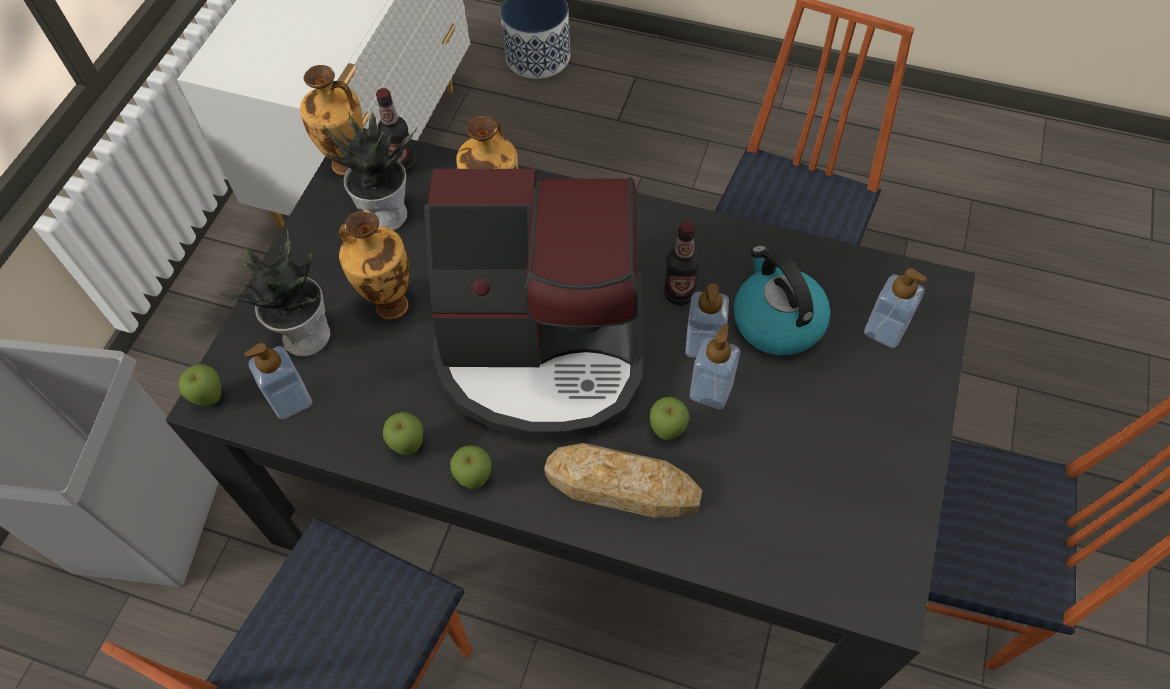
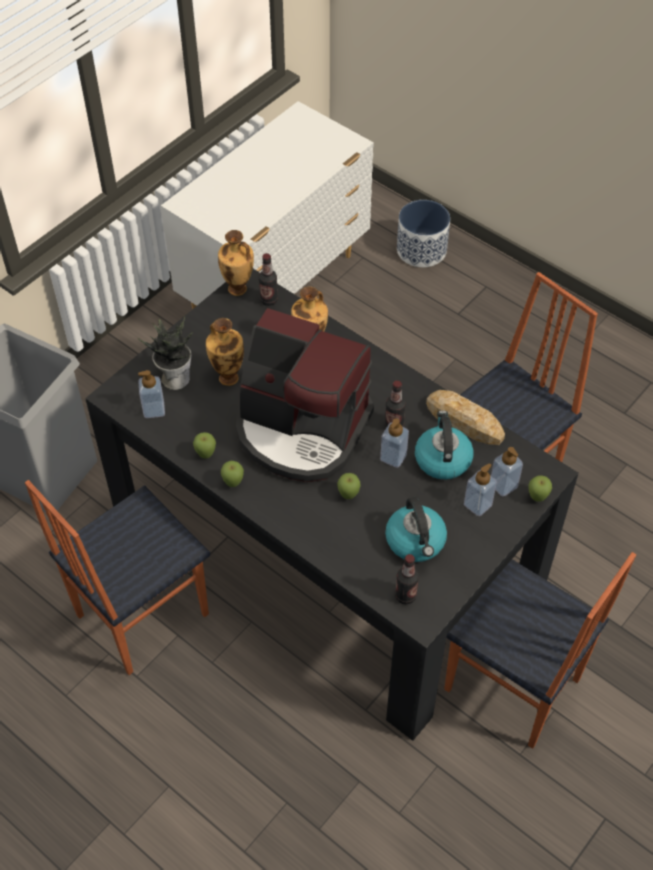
camera: 20 degrees right, 5 degrees down
apple [179,364,221,406] -> apple moved to [529,475,552,502]
potted plant [323,112,417,230] -> none
bread [544,443,702,518] -> bread moved to [426,390,505,445]
soap dispenser [690,325,740,409] -> soap dispenser moved to [464,463,497,516]
none -> kettle [385,497,447,562]
none -> bottle [395,554,419,604]

